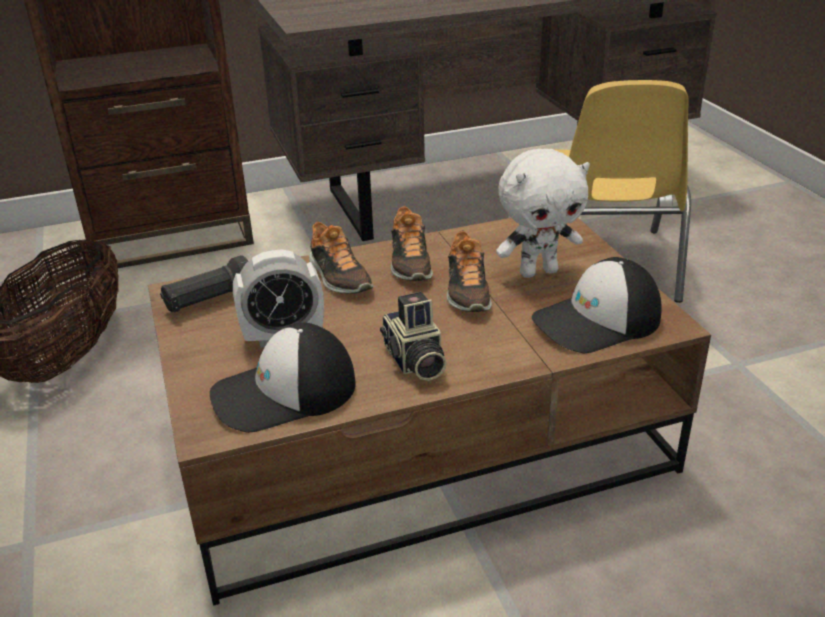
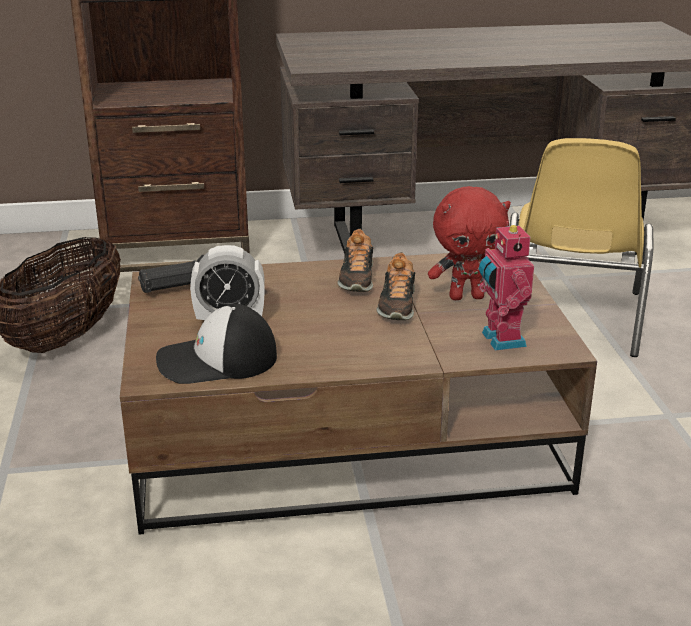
camera: 10 degrees right, 5 degrees down
shoe [309,221,373,294] -> none
camera [380,292,447,381] -> none
white plush toy [496,149,590,278] -> red plush toy [428,186,511,300]
cap [532,257,662,353] -> toy robot [479,221,534,351]

